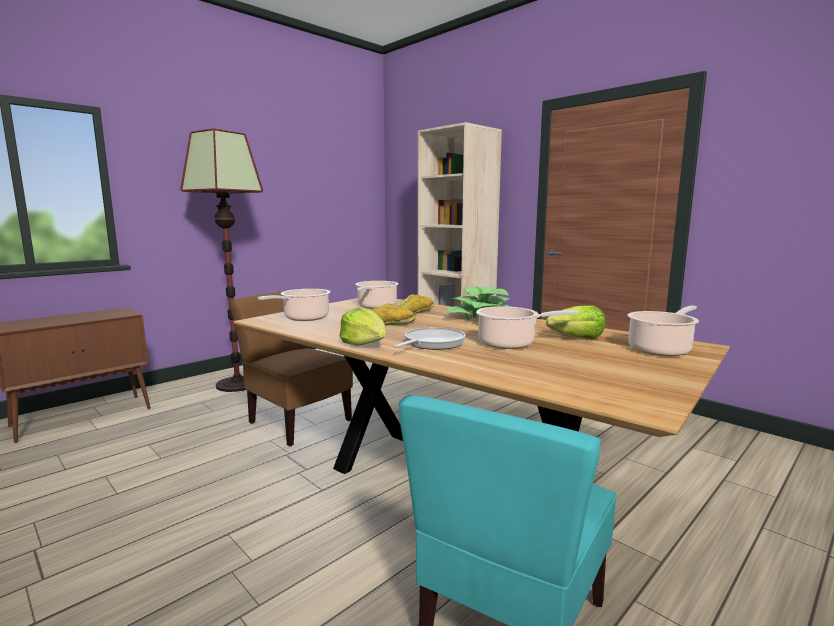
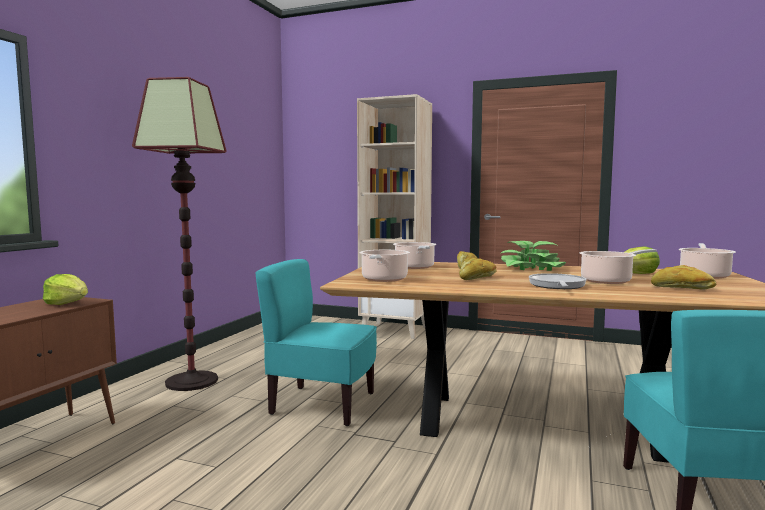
camera: 25 degrees left, 5 degrees down
brown chair [230,291,353,446] -> turquoise chair [255,259,377,426]
lettuce [340,308,387,346] -> lettuce moved to [43,274,88,305]
none -> bread [651,265,716,290]

